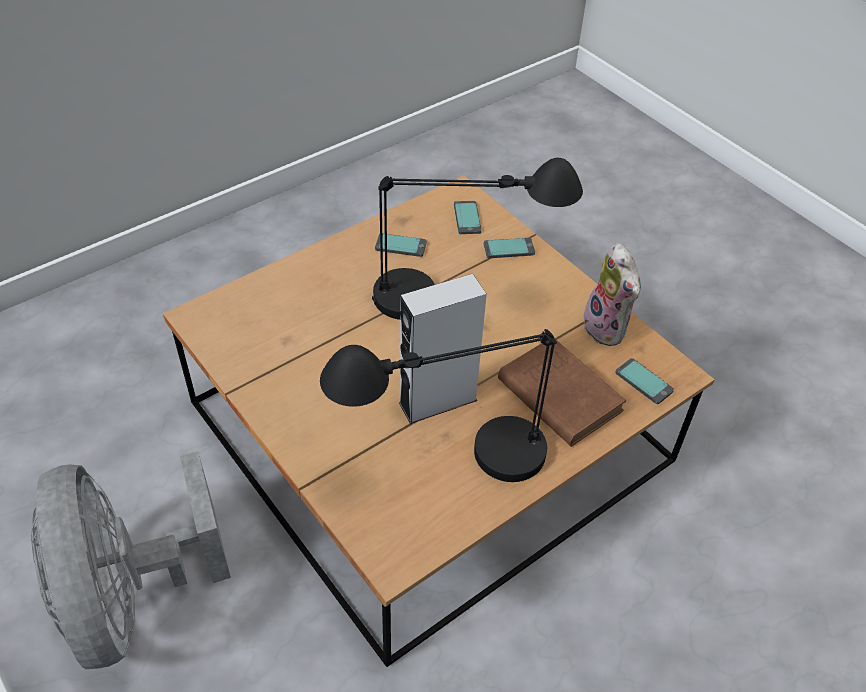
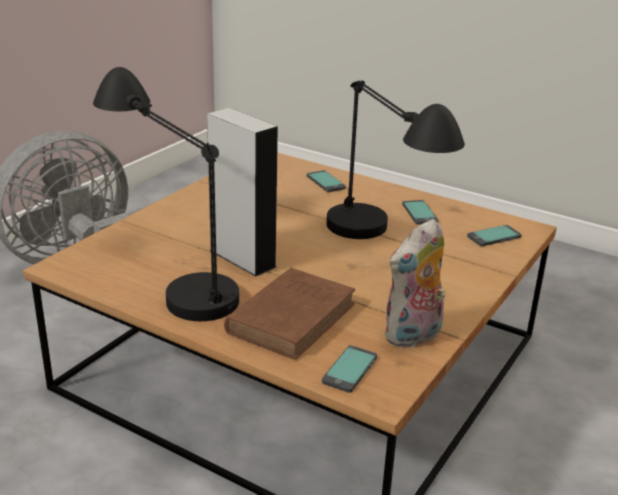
camera: 70 degrees right, 20 degrees down
phone [484,238,535,258] -> phone moved to [307,170,346,192]

